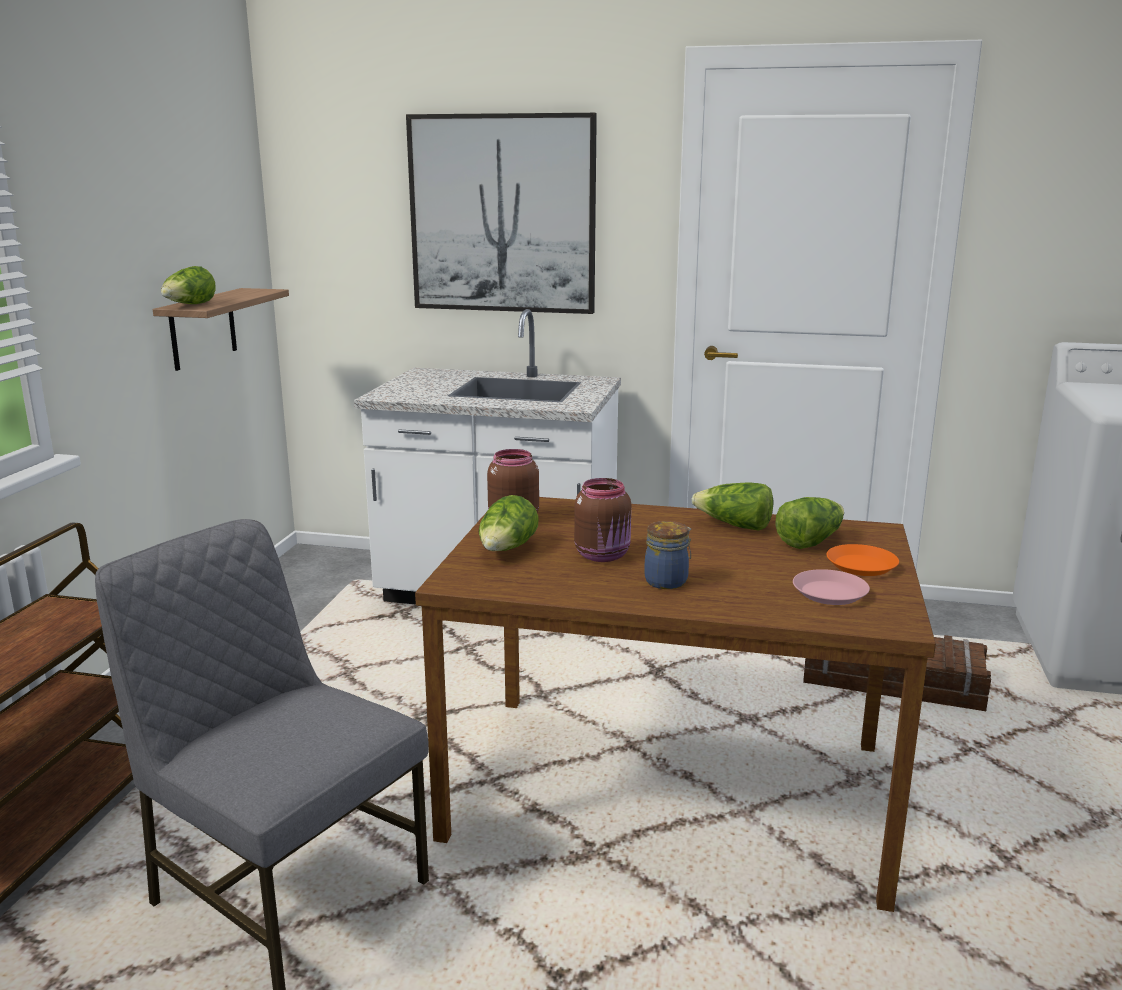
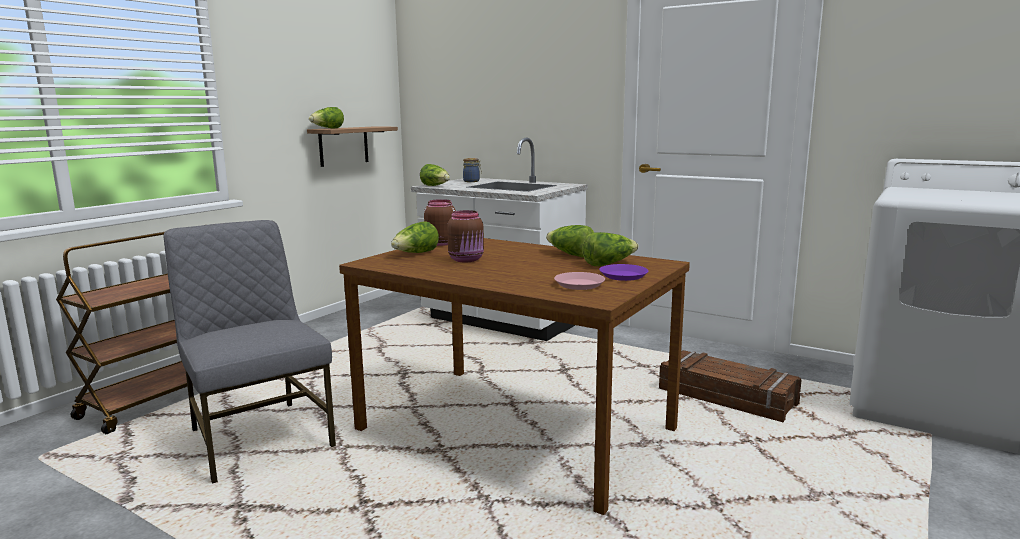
camera: 20 degrees right, 5 degrees down
picture [406,113,597,314] -> none
jar [644,521,691,589] -> jar moved to [463,158,482,182]
orange plate [826,544,899,576] -> purple plate [599,264,649,281]
none -> lettuce [420,164,450,186]

